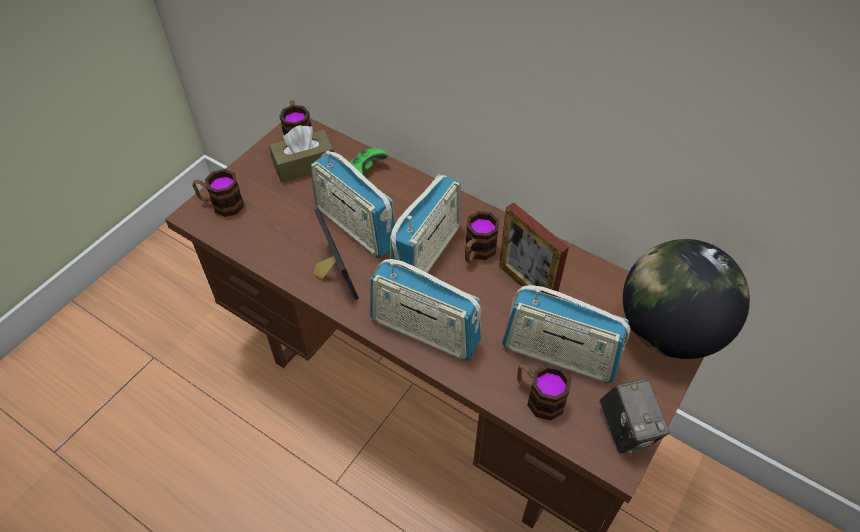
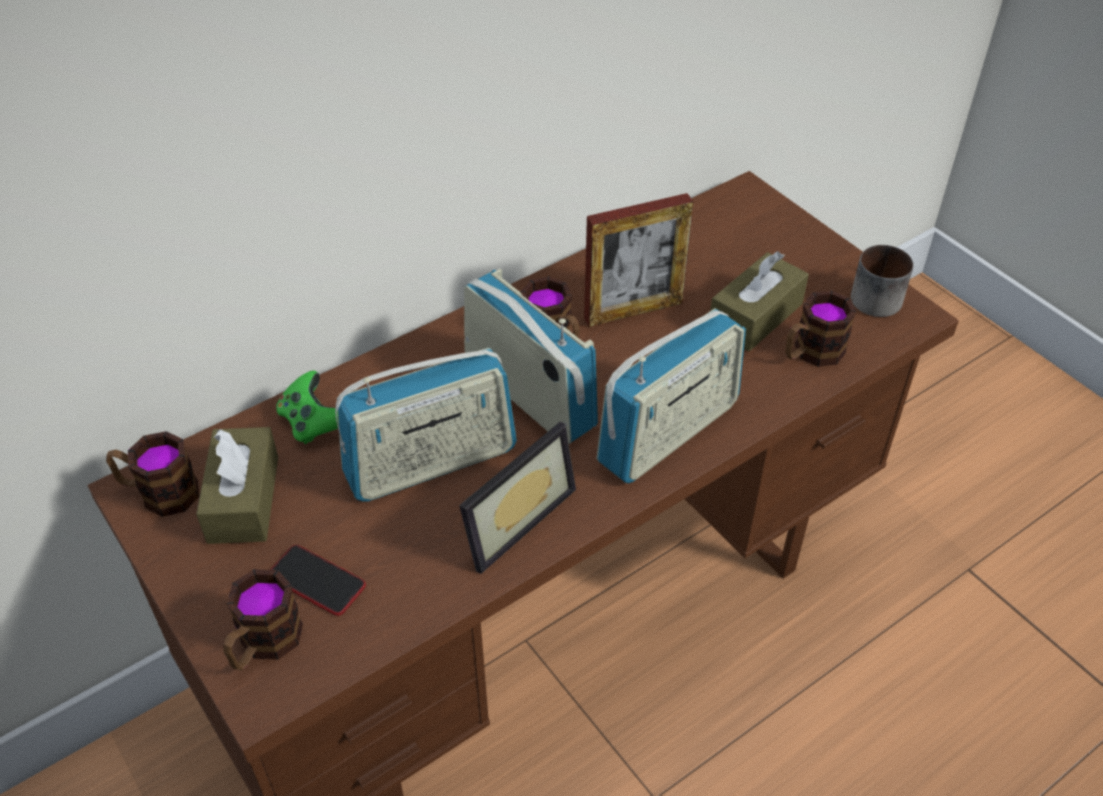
camera: 70 degrees left, 5 degrees down
picture frame [314,208,359,300] -> picture frame turned 135 degrees clockwise [459,421,576,574]
radio [502,285,630,383] -> brown tissue box [710,251,809,352]
camera [599,379,670,454] -> mug [851,245,913,317]
globe [623,239,750,359] -> none
none -> phone [270,545,366,616]

